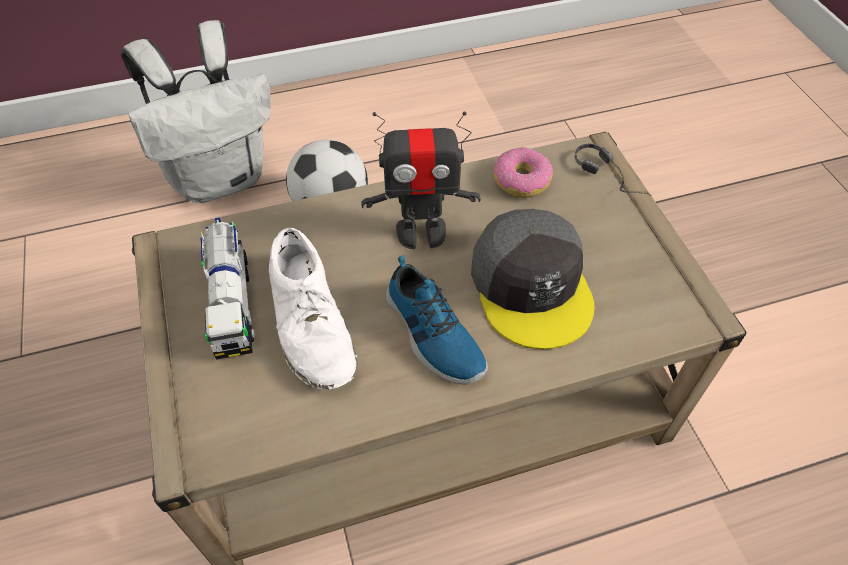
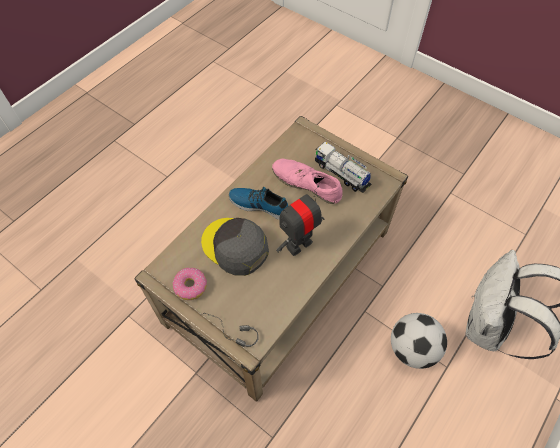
camera: 145 degrees right, 5 degrees up
white shoe [269,228,358,390] -> pink shoe [272,159,343,204]
donut [494,147,553,198] -> donut moved to [172,268,207,300]

